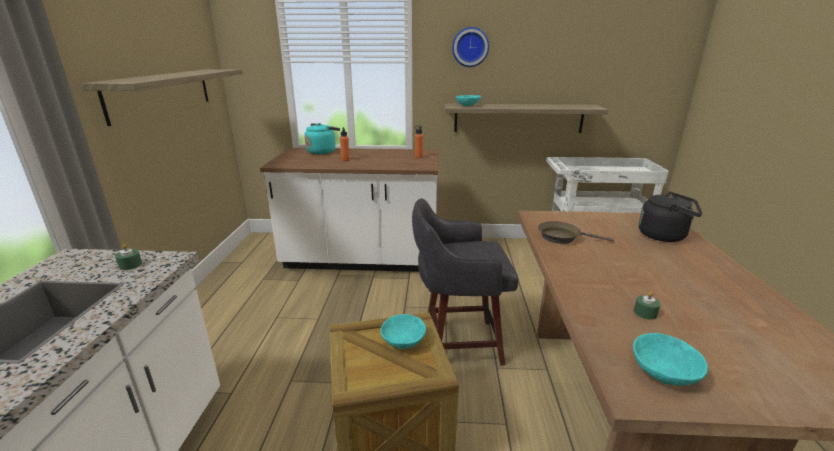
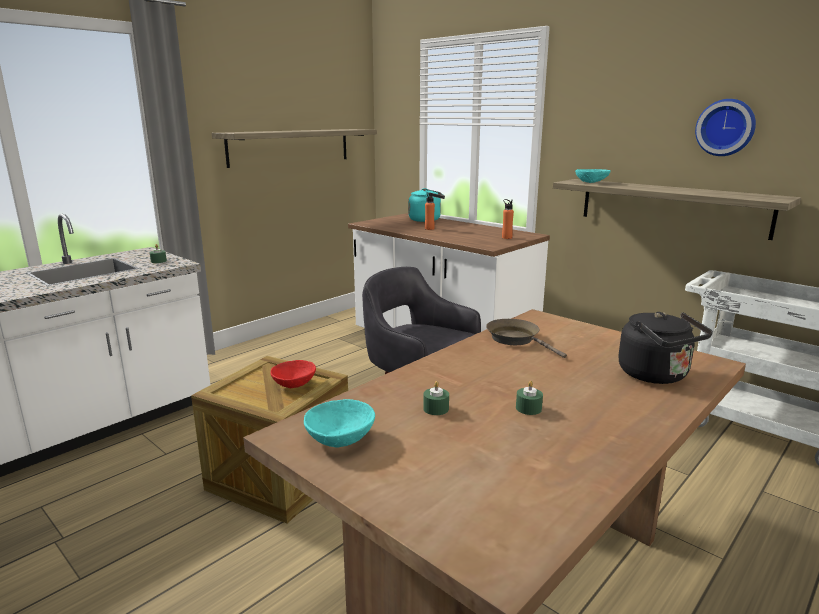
camera: 40 degrees right, 5 degrees down
turquoise bowl [380,314,426,349] -> red bowl [270,360,316,388]
wall clock [452,27,489,67] -> wall clock moved to [695,99,756,156]
none -> green candle [516,381,543,415]

